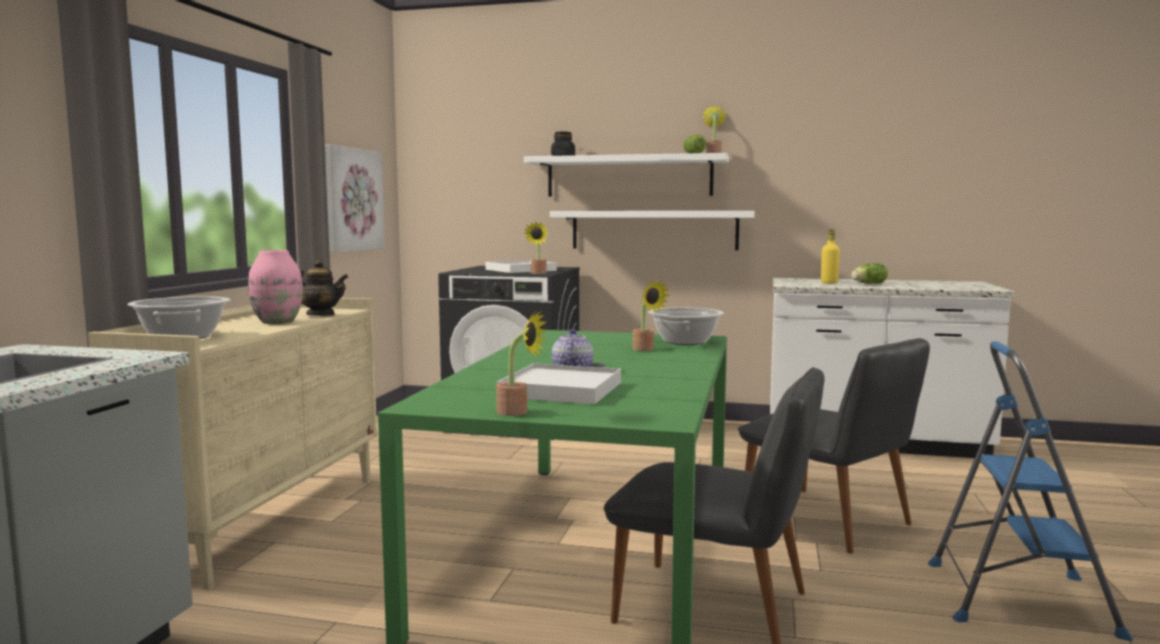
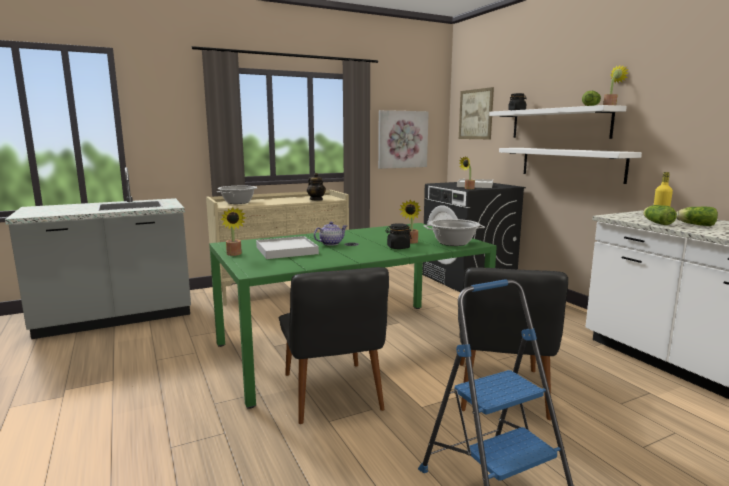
camera: 50 degrees right, 5 degrees up
pink vase [248,250,303,324] -> none
none -> black jar [385,223,412,249]
none -> picture [459,87,494,139]
none -> lettuce [643,205,677,225]

